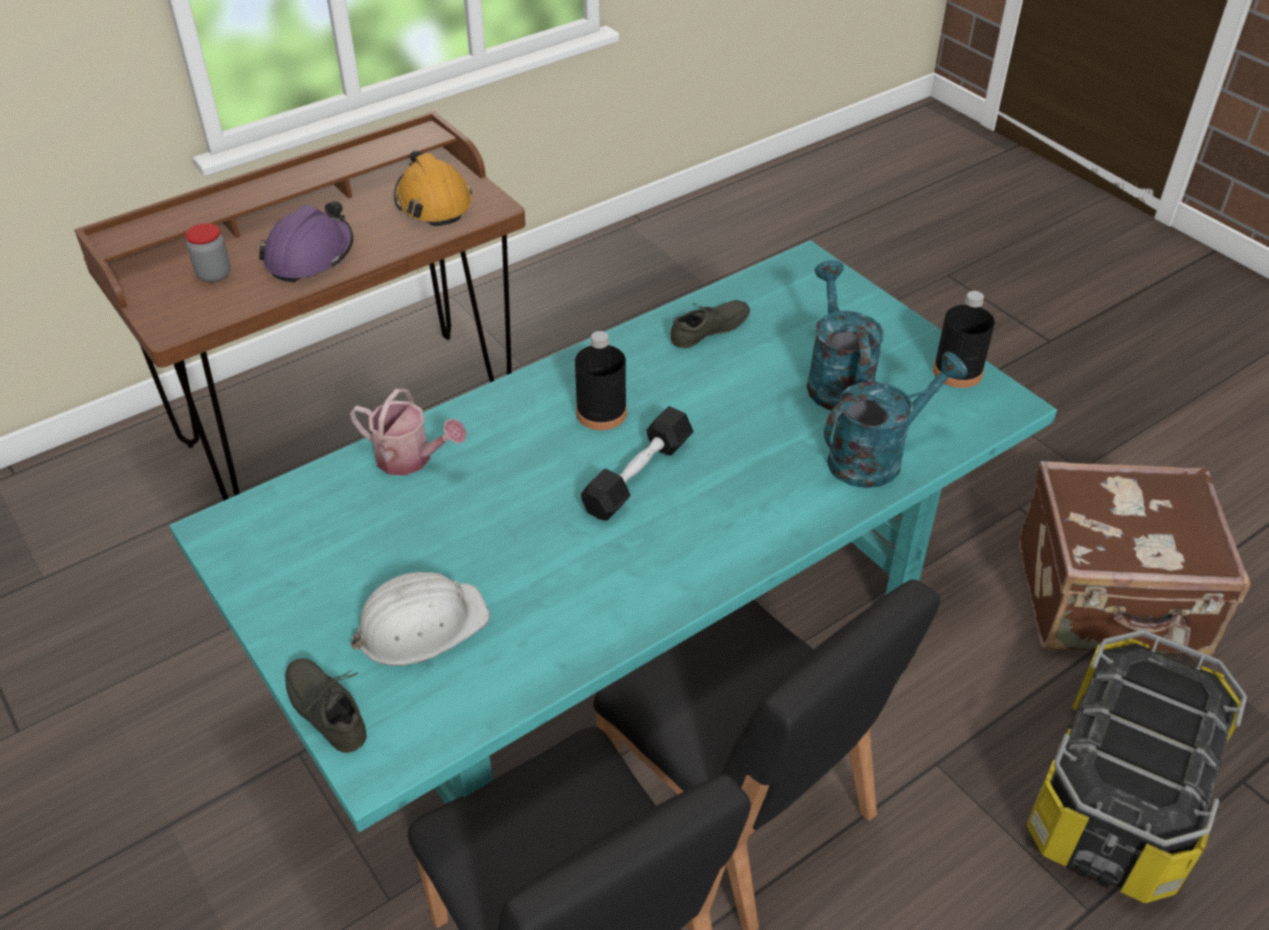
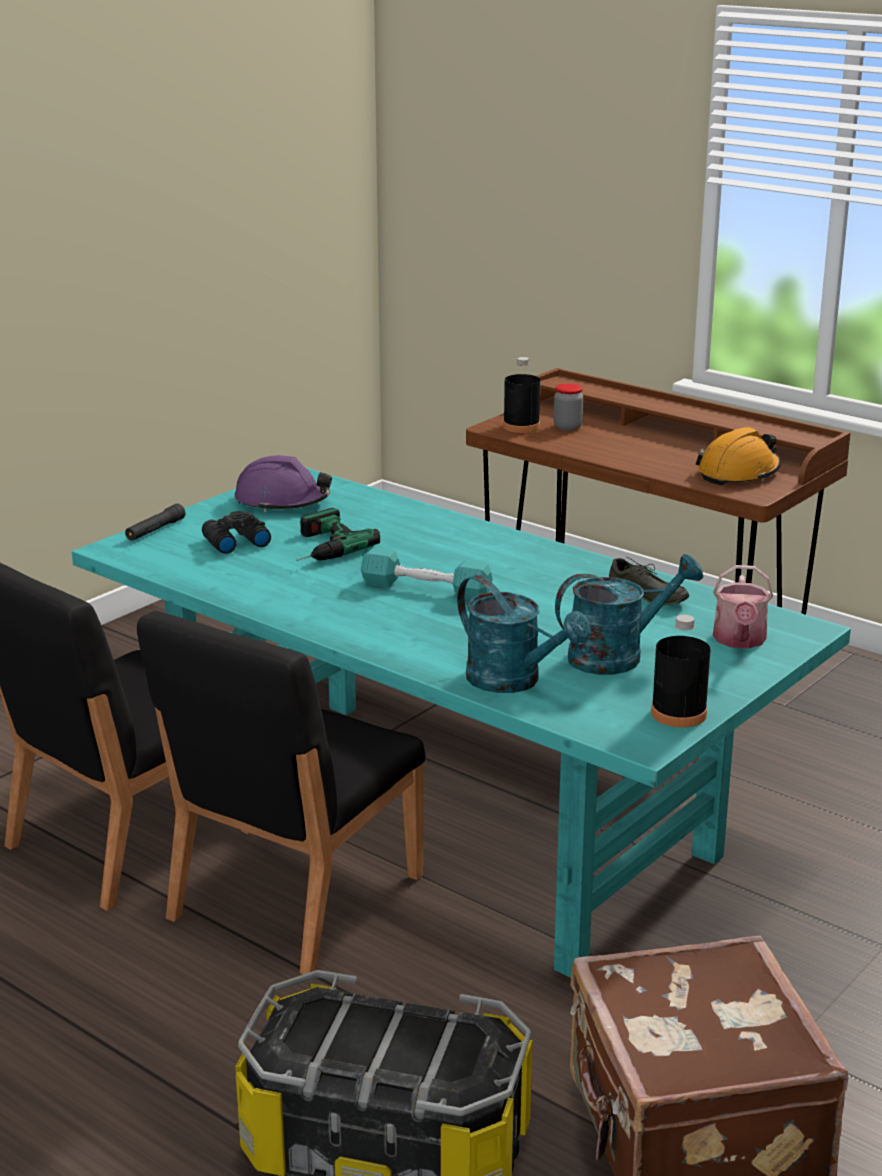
camera: 75 degrees right, 20 degrees down
purple hard hat [259,201,353,282] -> purple hard hat moved to [235,455,332,512]
grey shoe [285,658,367,753] -> black flashlight [125,503,185,541]
watering can [349,389,467,476] -> watering can moved to [713,565,773,649]
white hard hat [349,572,490,666] -> black binoculars [202,511,271,554]
black bottle [575,331,627,430] -> black bottle moved to [503,357,540,433]
black dumbbell [581,406,693,521] -> turquoise dumbbell [361,547,493,600]
none -> power drill [296,508,380,561]

